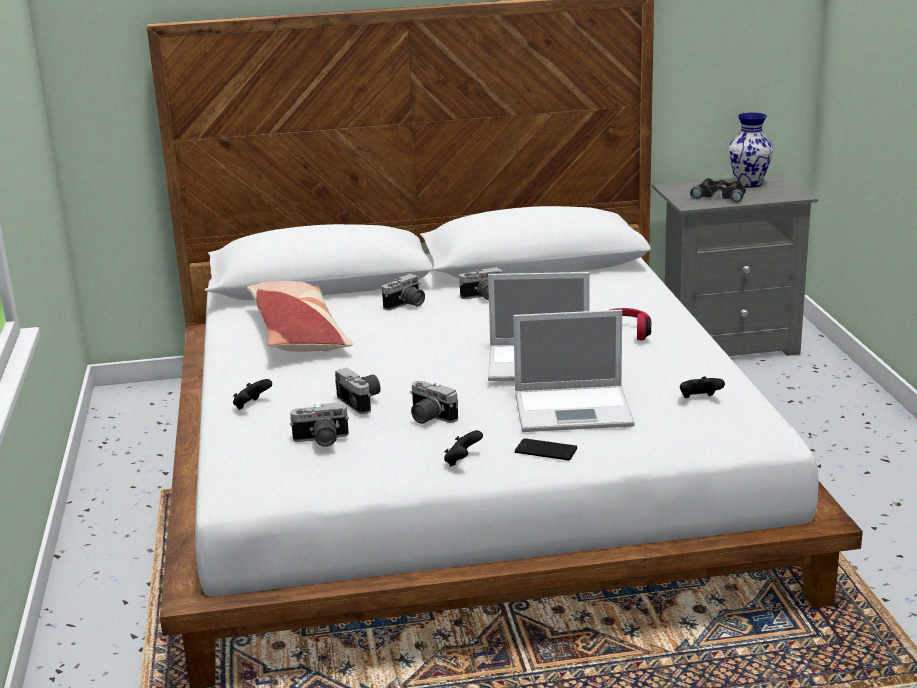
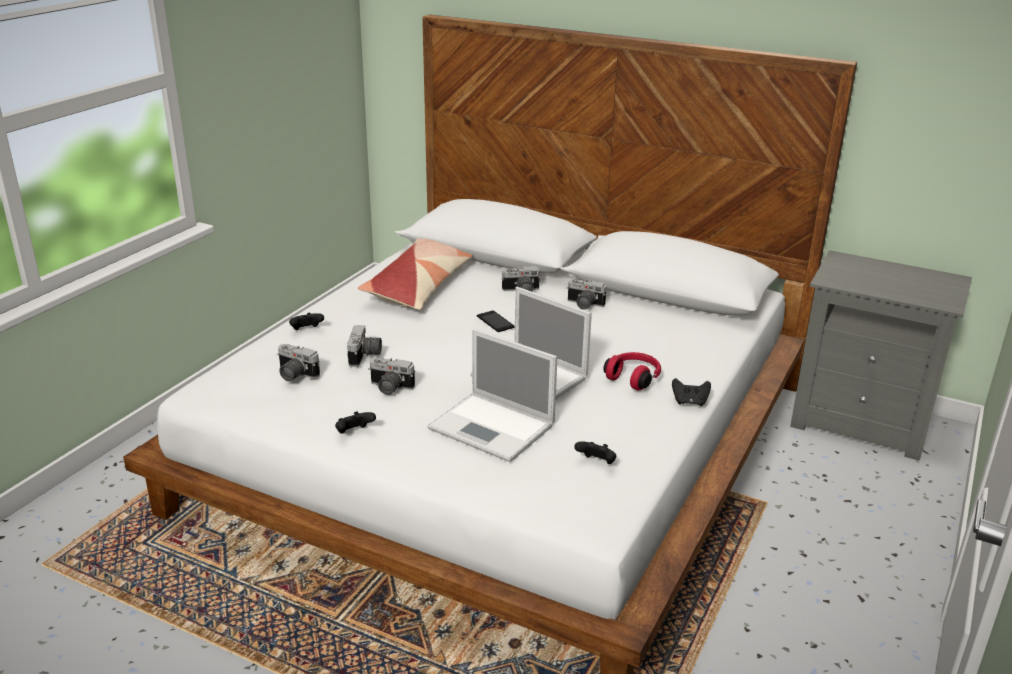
camera: 35 degrees right, 5 degrees up
camera [410,381,458,424] -> camera turned 60 degrees counterclockwise [368,358,415,395]
phone [515,438,577,461] -> phone moved to [477,311,515,332]
black binoculars [690,178,746,203] -> none
vase [728,112,773,188] -> none
none -> black game controller [672,378,711,406]

